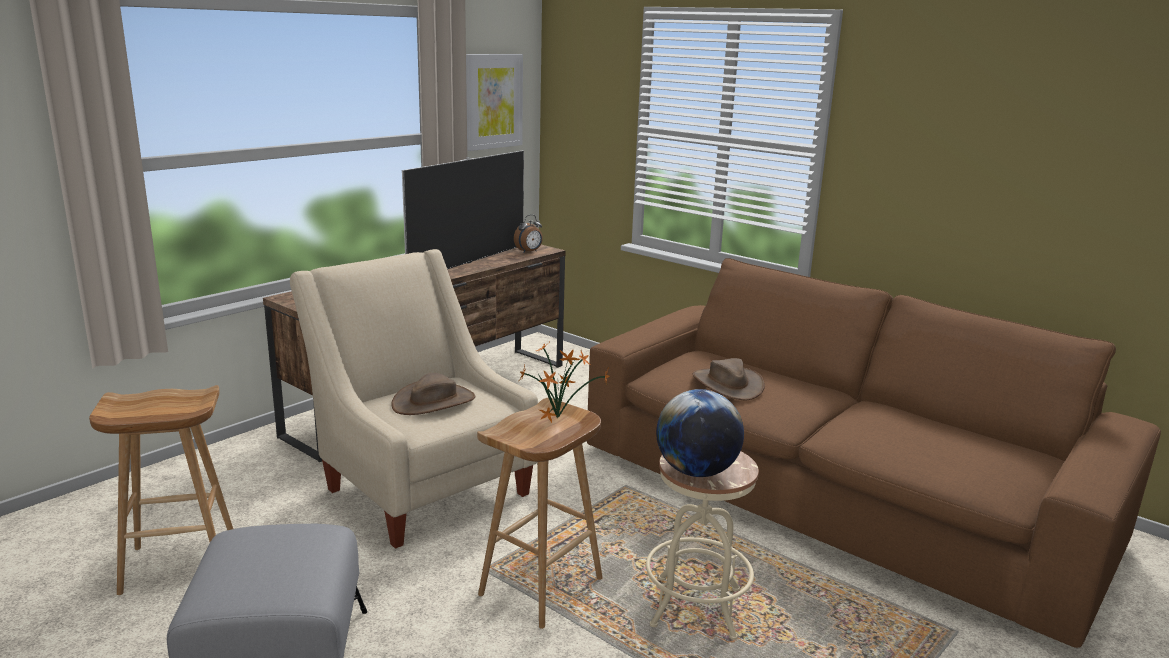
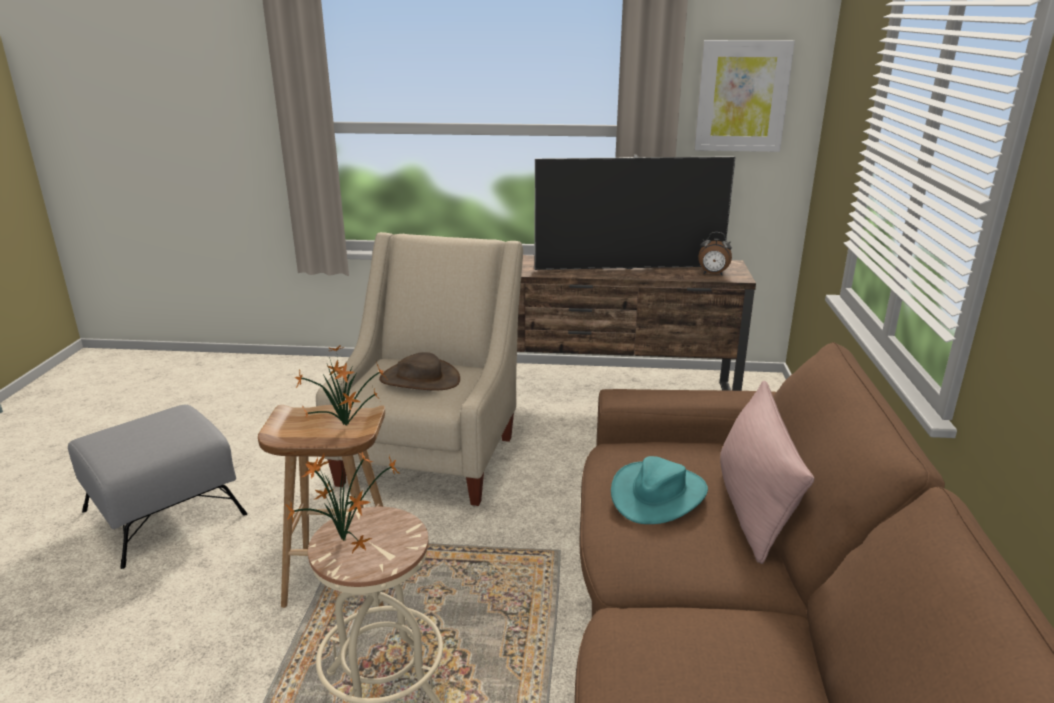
camera: 55 degrees right, 5 degrees up
brown stool [89,385,233,595] -> none
globe [656,389,744,477] -> potted plant [285,452,399,553]
brown hat [693,358,765,400] -> turquoise hat [611,456,708,524]
none -> pink pillow [720,381,815,564]

